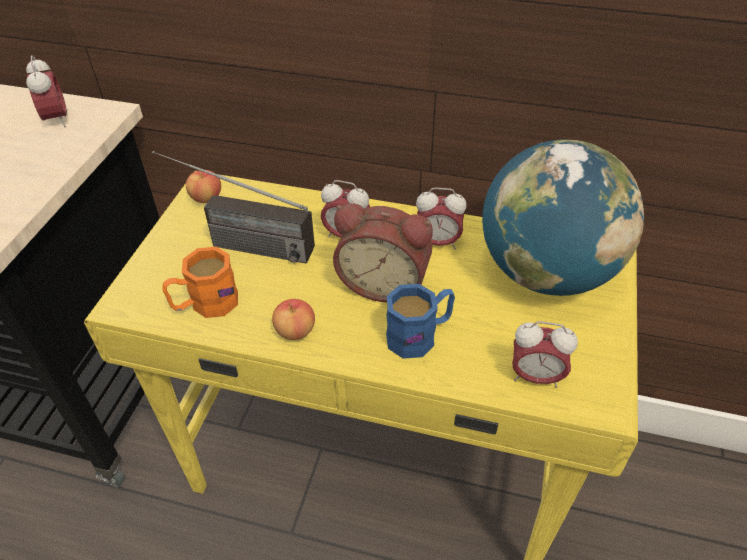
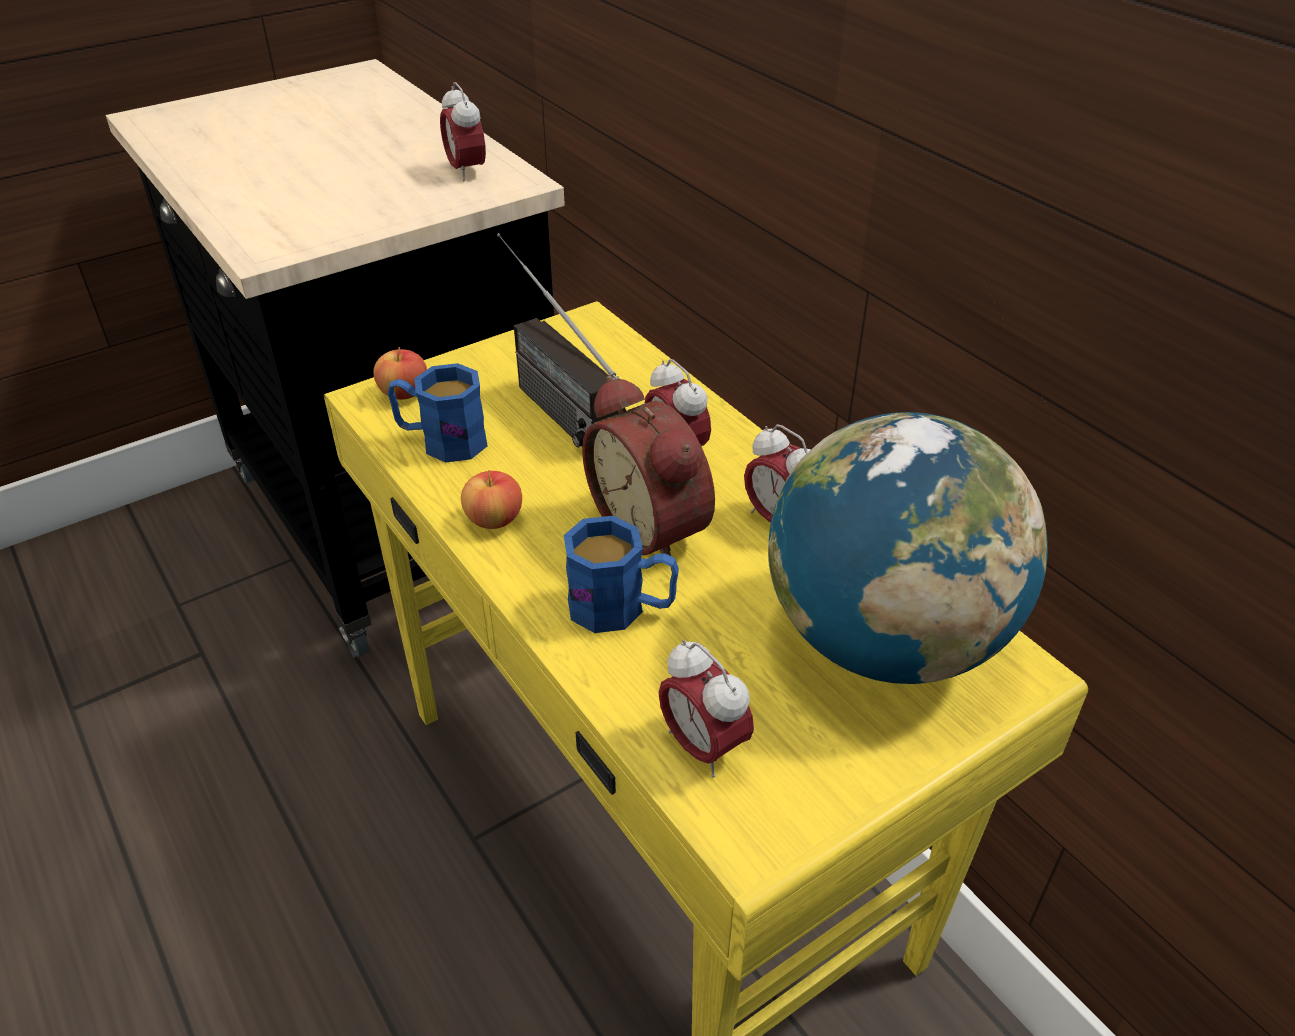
camera: 40 degrees right, 5 degrees down
alarm clock [26,55,67,127] -> alarm clock turned 135 degrees clockwise [440,82,486,181]
orange mug [162,247,238,318] -> blue mug [388,363,487,463]
apple [186,170,221,203] -> apple moved to [373,347,427,400]

